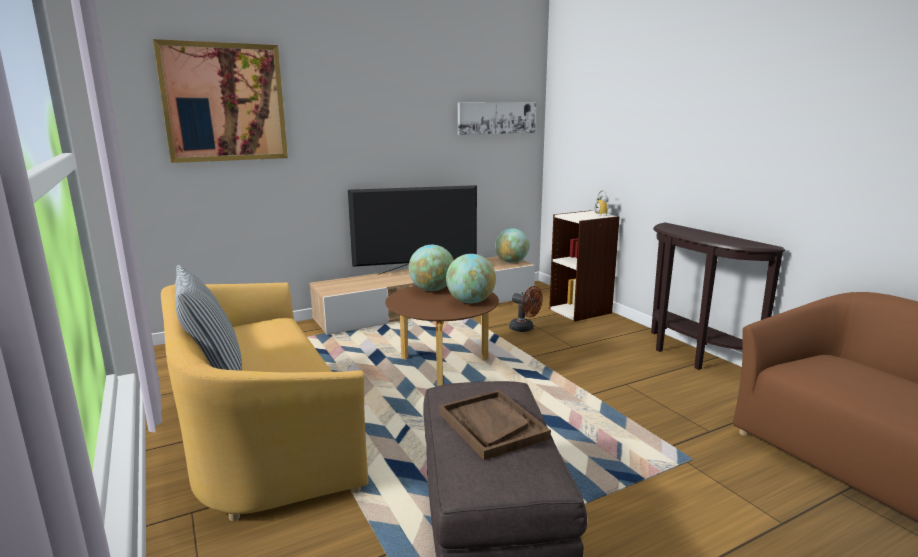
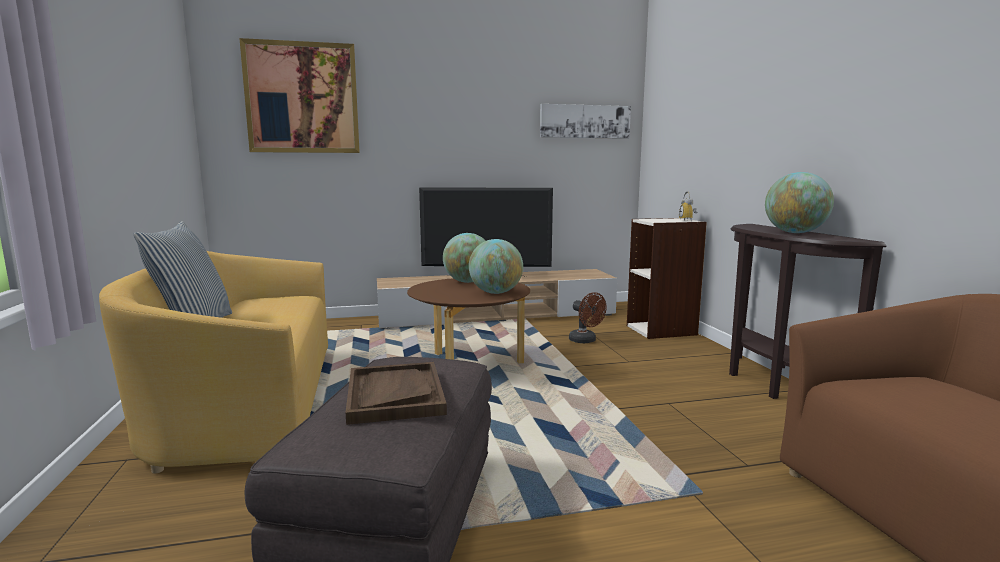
camera: 15 degrees right, 5 degrees down
globe [495,228,529,263] -> globe moved to [765,172,834,233]

